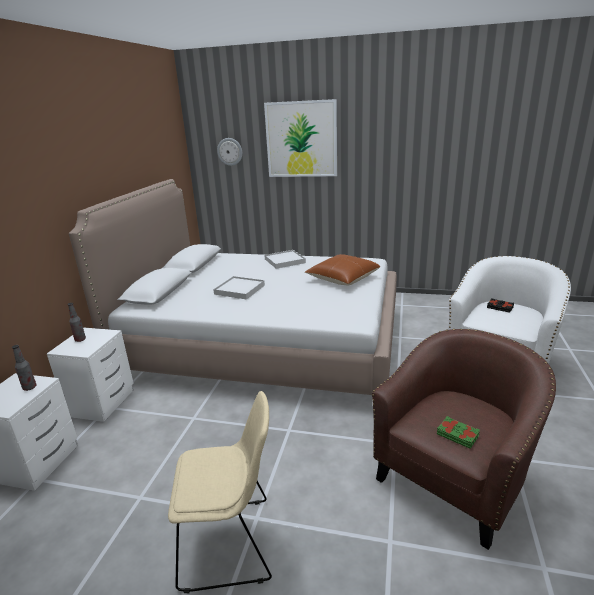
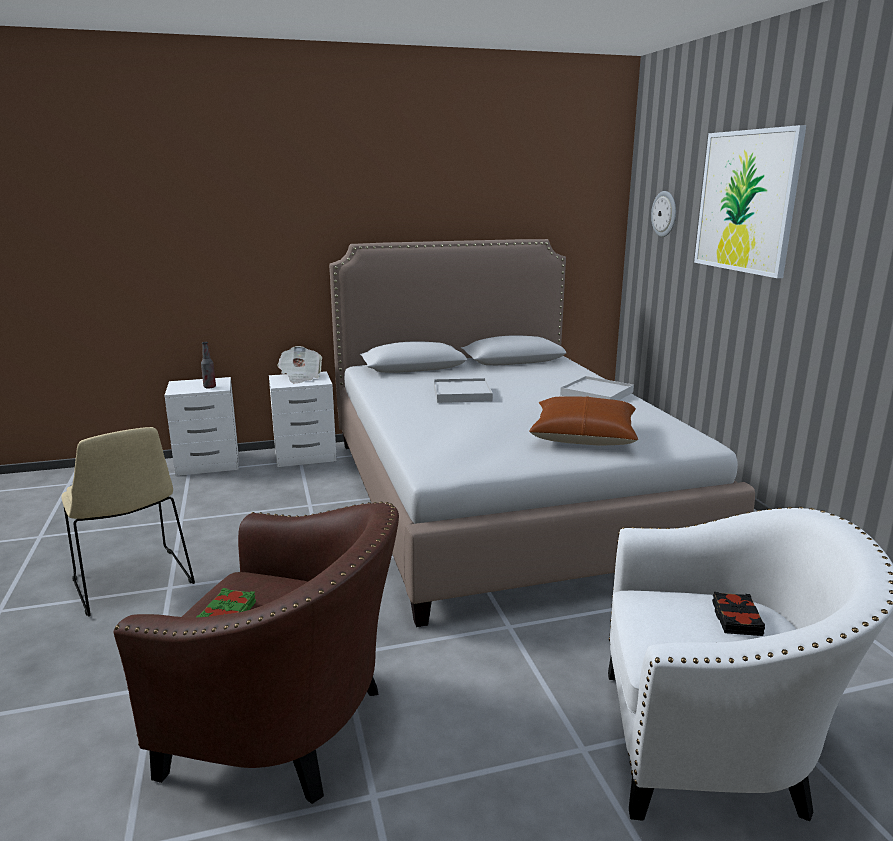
camera: 60 degrees right, 5 degrees down
bottle [68,303,86,342] -> newspaper [277,346,322,384]

